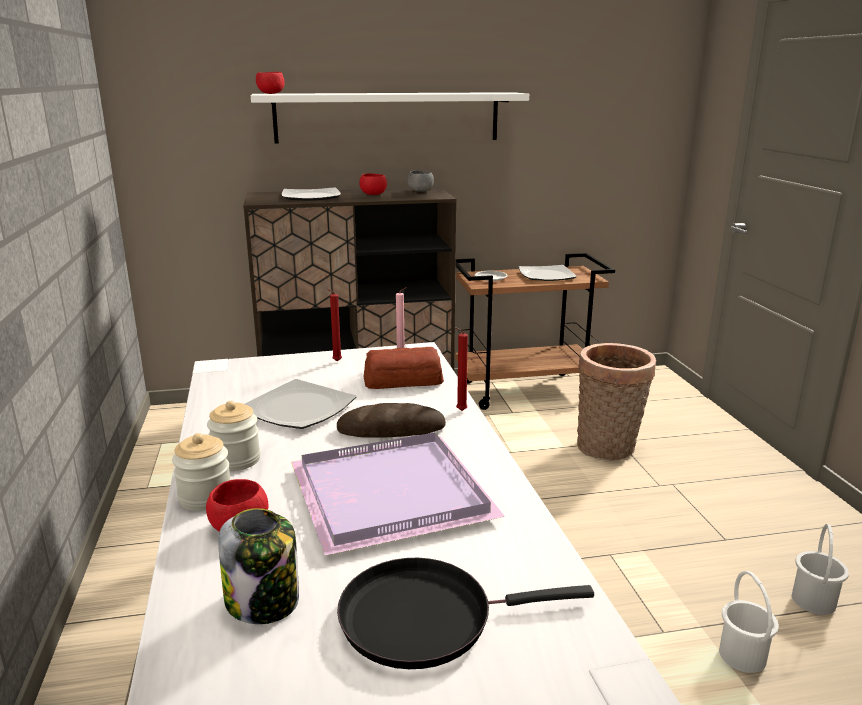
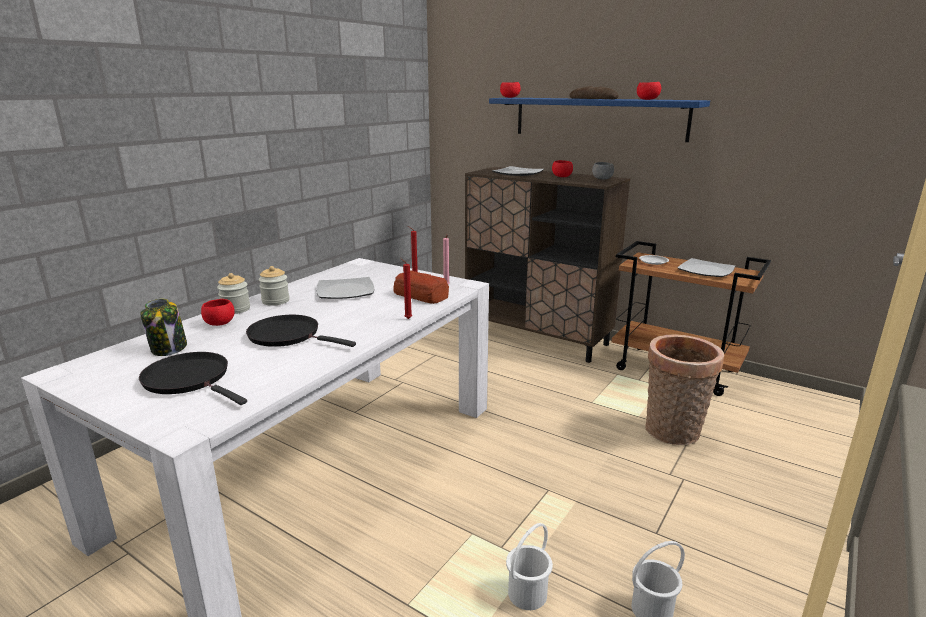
camera: 45 degrees right, 0 degrees up
white shelf [251,92,529,144] -> blue shelf [489,98,710,142]
purple tray [291,433,505,556] -> black frying pan [246,315,356,347]
bread [337,403,446,438] -> bread moved to [569,86,618,99]
none -> red bowl [637,82,661,100]

